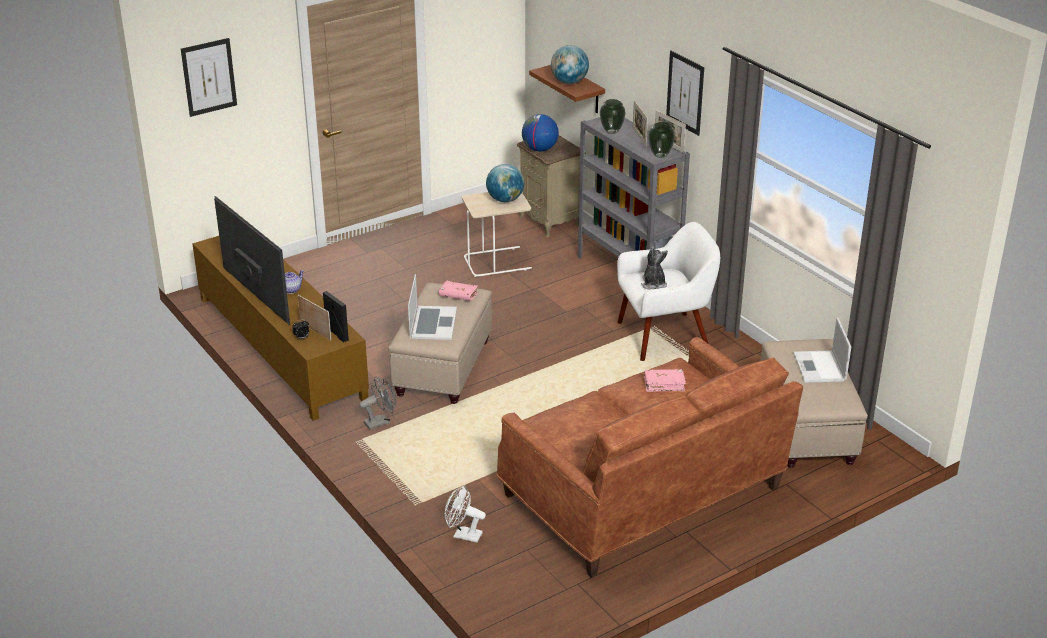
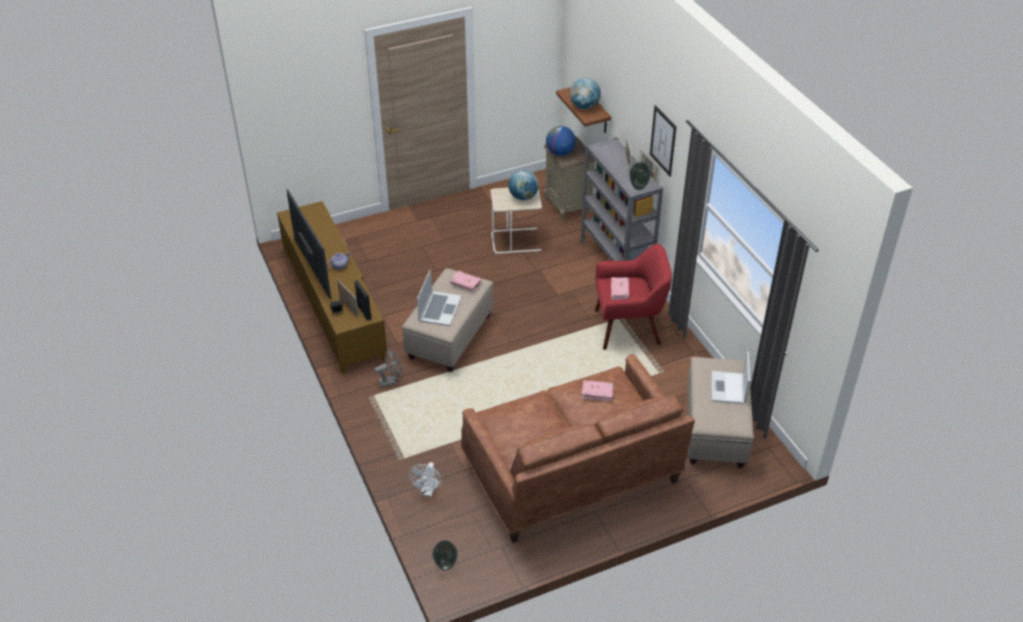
camera: 10 degrees right, 10 degrees up
picture [181,38,237,117] -> none
white fan [445,485,486,543] -> white fan turned 105 degrees counterclockwise [409,462,441,497]
vase [600,99,626,134] -> vase moved to [432,540,458,571]
white armchair [617,222,720,361] -> red armchair [595,244,672,350]
plush toy [641,246,668,290] -> pink book [611,277,629,300]

